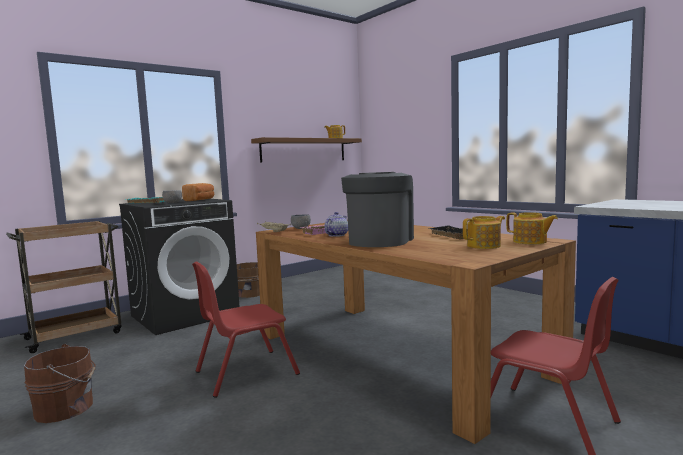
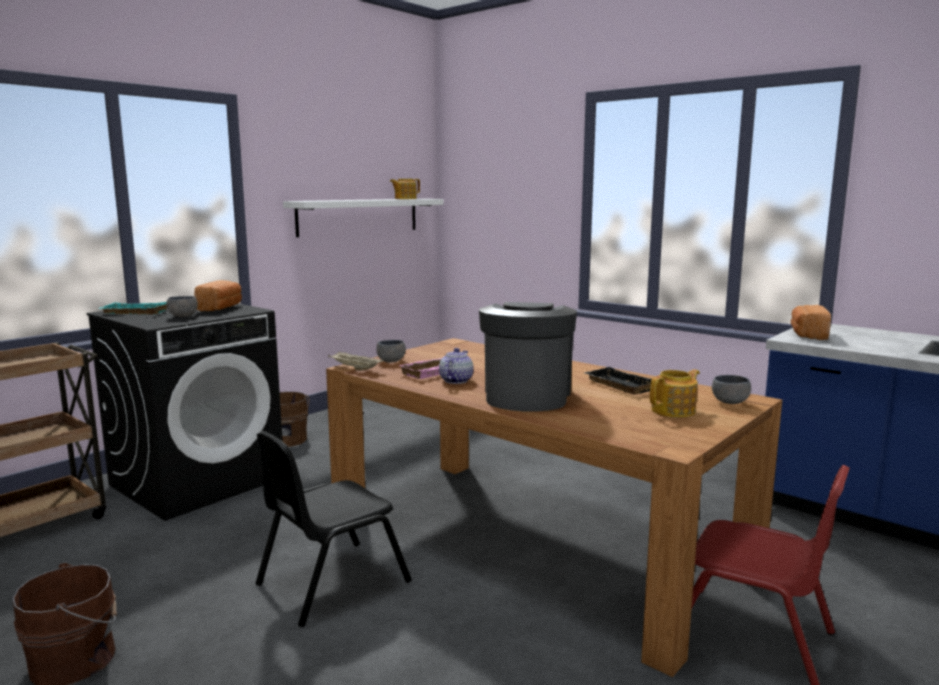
camera: 10 degrees left, 5 degrees up
red chair [192,261,300,398] -> black chair [255,431,412,627]
brown shelf [251,137,362,163] -> white shelf [283,199,444,237]
teapot [506,212,558,245] -> grey bowl [712,375,751,404]
none -> bread [791,305,831,340]

